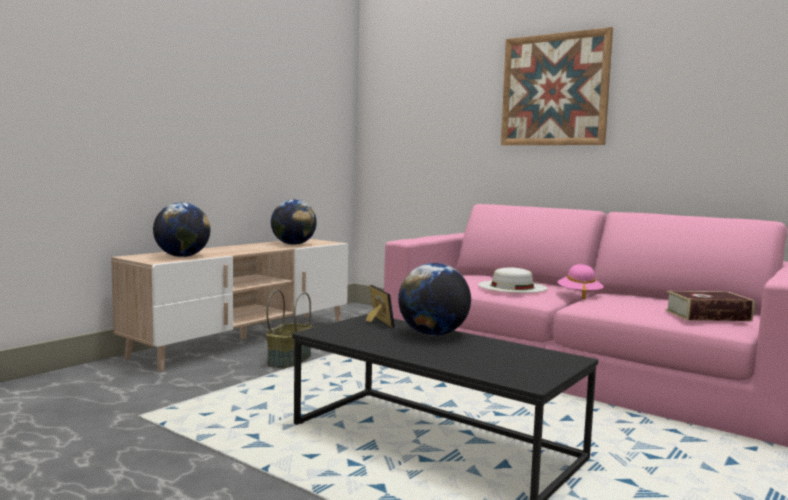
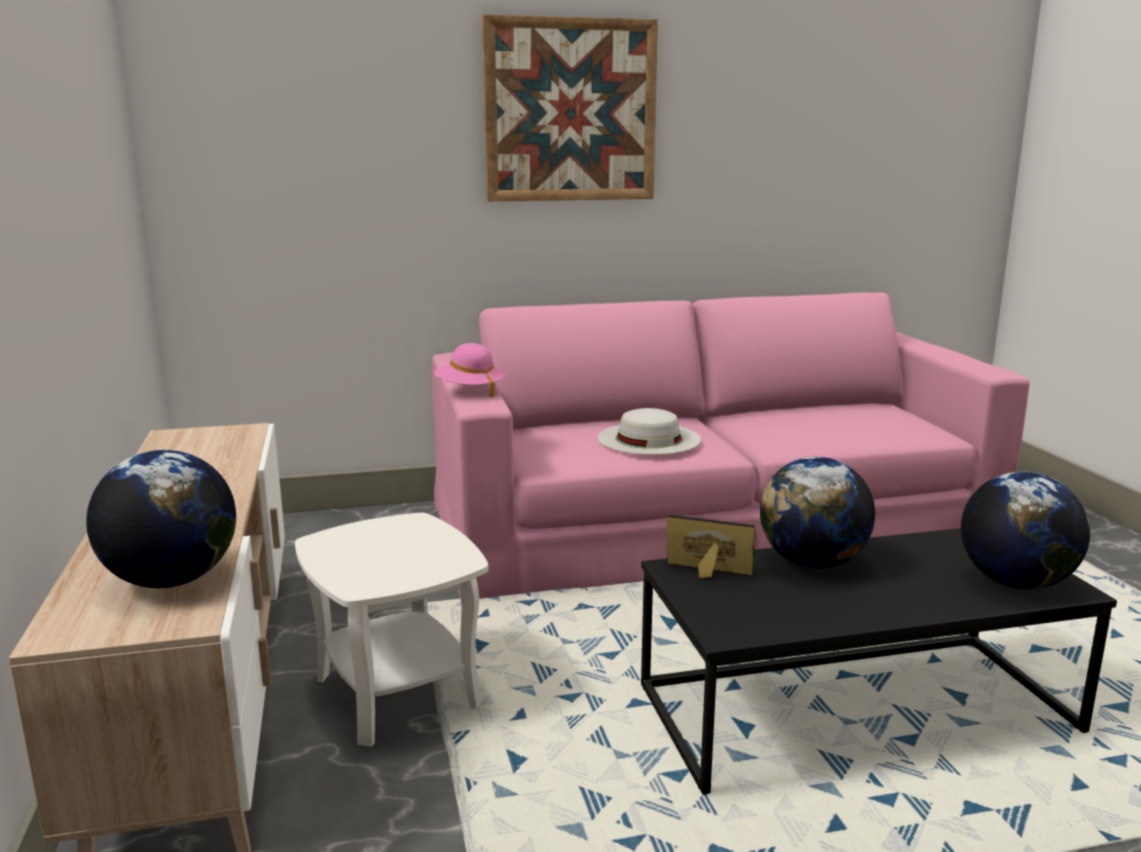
camera: 50 degrees left, 10 degrees up
basket [266,290,312,369] -> white side table [295,513,488,747]
globe [271,200,317,245] -> globe moved to [961,472,1090,589]
pink hat [557,264,604,300] -> pink hat moved to [434,343,505,397]
book [665,291,754,321] -> none

